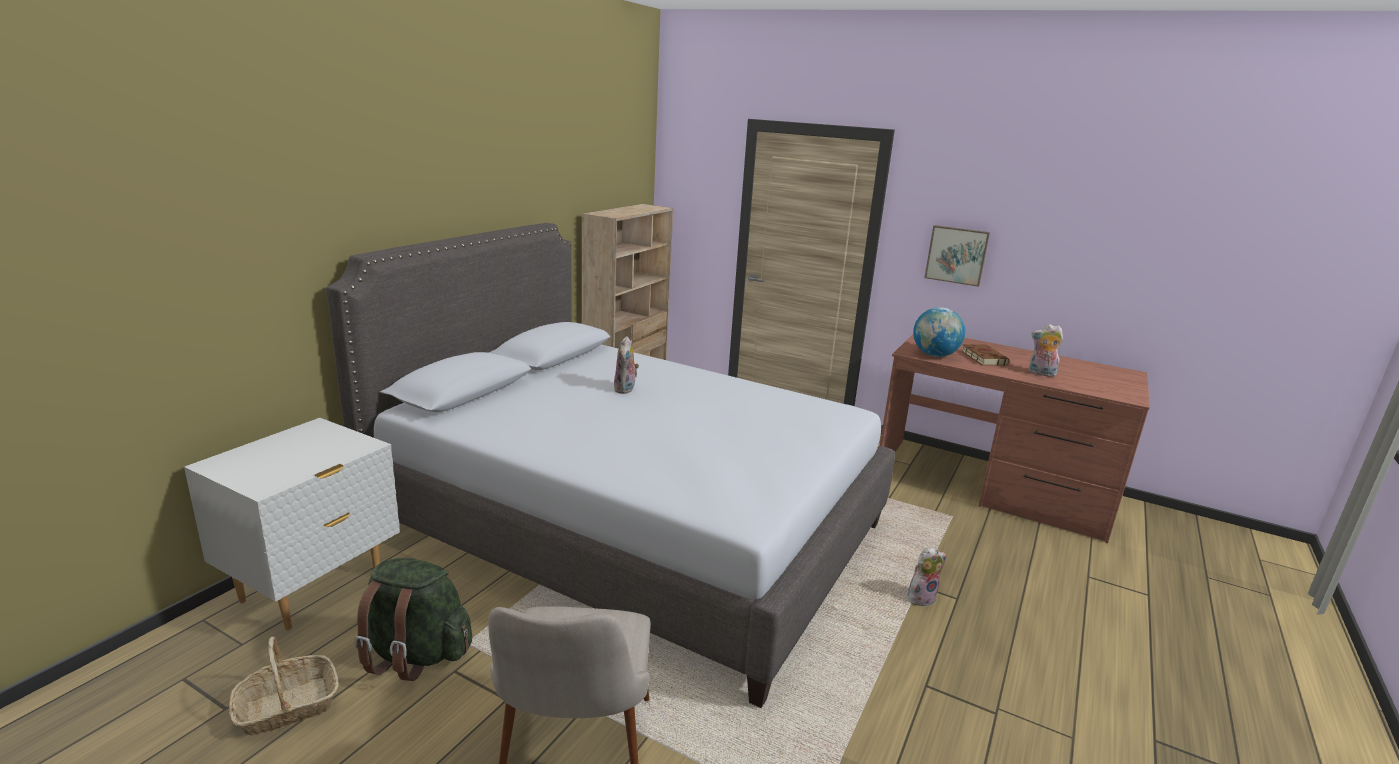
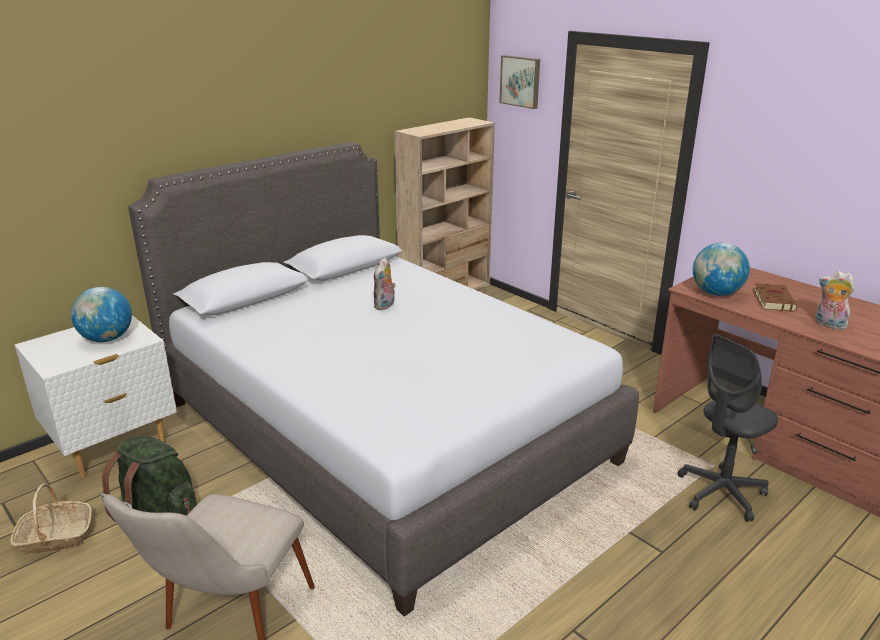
camera: 20 degrees right, 5 degrees up
plush toy [908,546,946,608] -> none
picture [924,225,990,287] -> picture moved to [499,55,540,109]
none -> globe [71,287,132,342]
none -> grey office chair [678,334,778,522]

